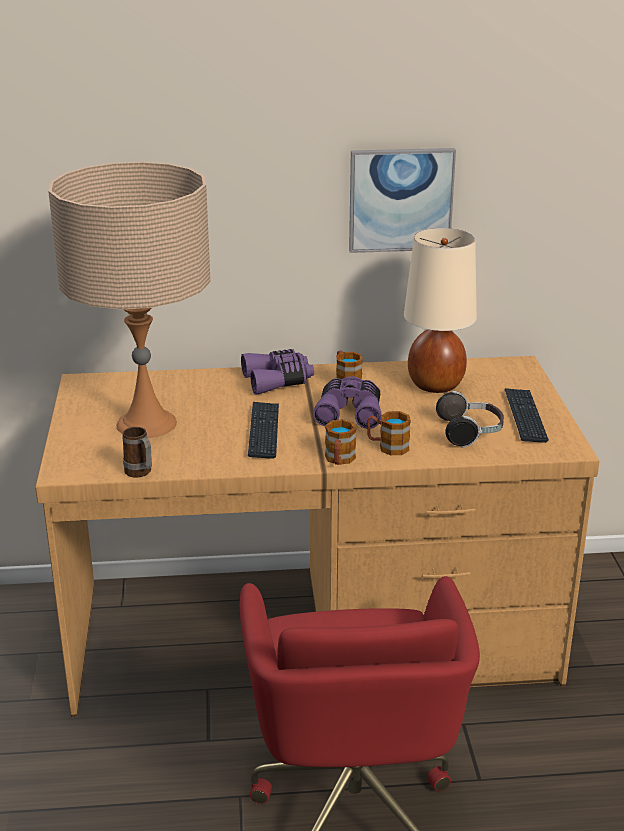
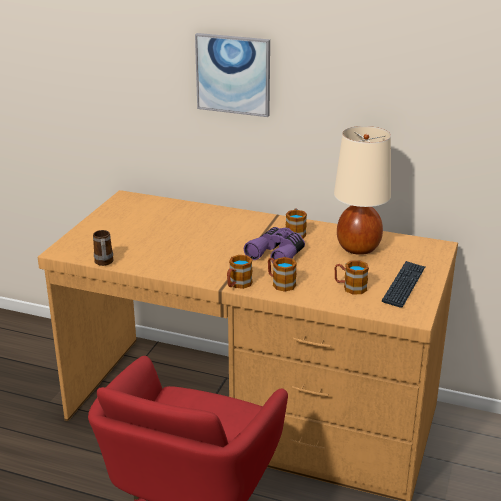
camera: 25 degrees right, 0 degrees up
beige table lamp [48,162,211,438] -> none
purple binoculars [241,349,314,395] -> none
keyboard [248,402,279,459] -> none
picture [349,148,456,253] -> picture moved to [195,33,270,117]
headphones [436,391,504,448] -> mug [334,260,369,294]

